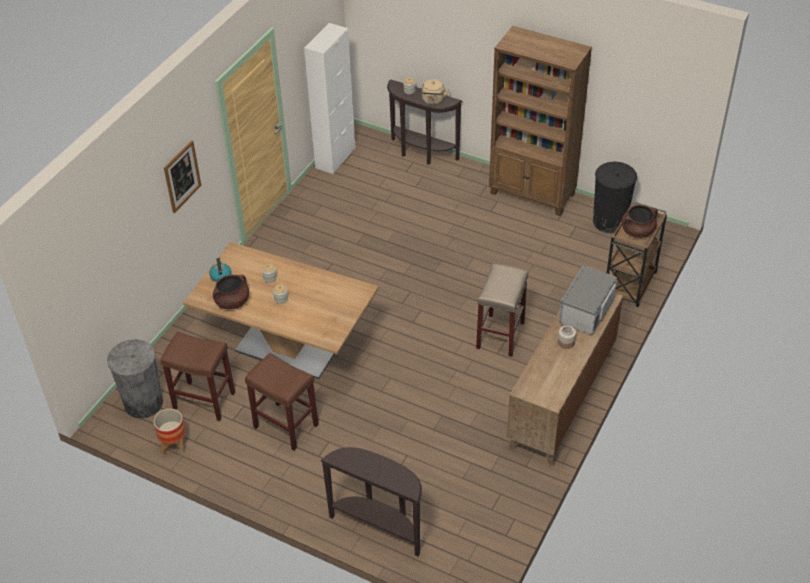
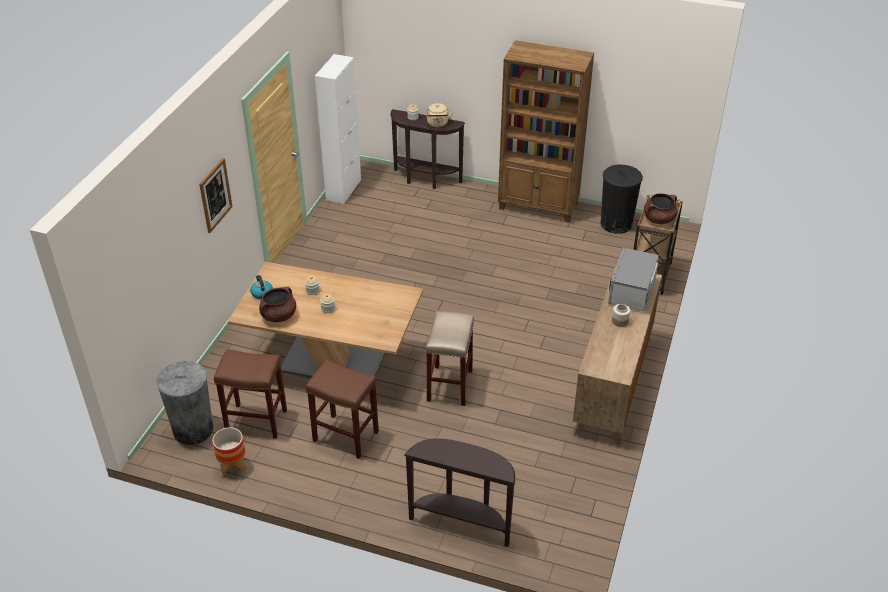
camera: 10 degrees left, 5 degrees down
beige stool [476,264,528,357] -> beige stool moved to [426,311,474,406]

